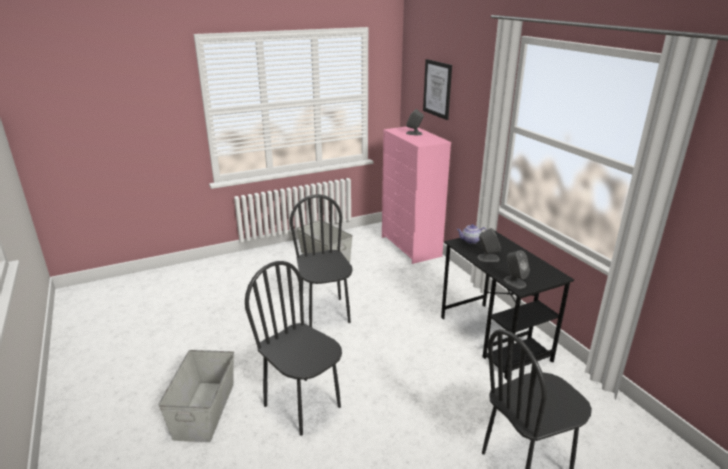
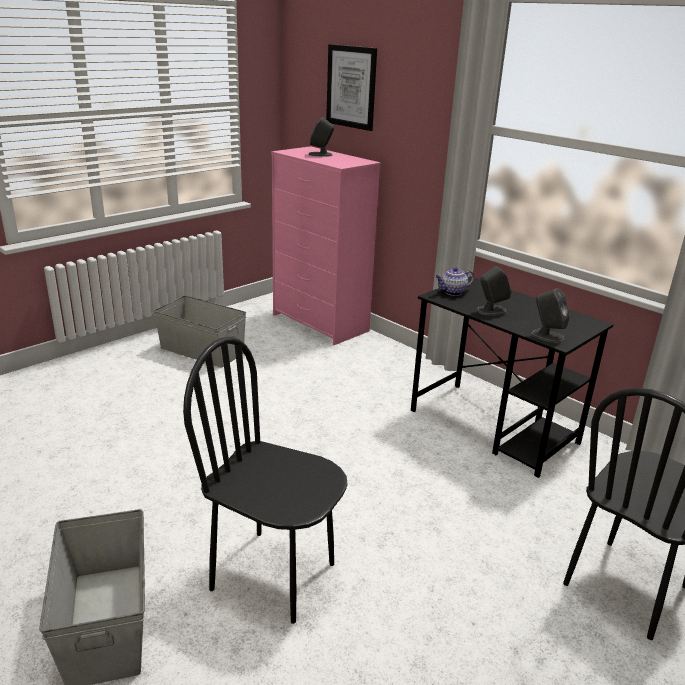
camera: 20 degrees left, 0 degrees up
black chair [290,195,353,327] -> none

